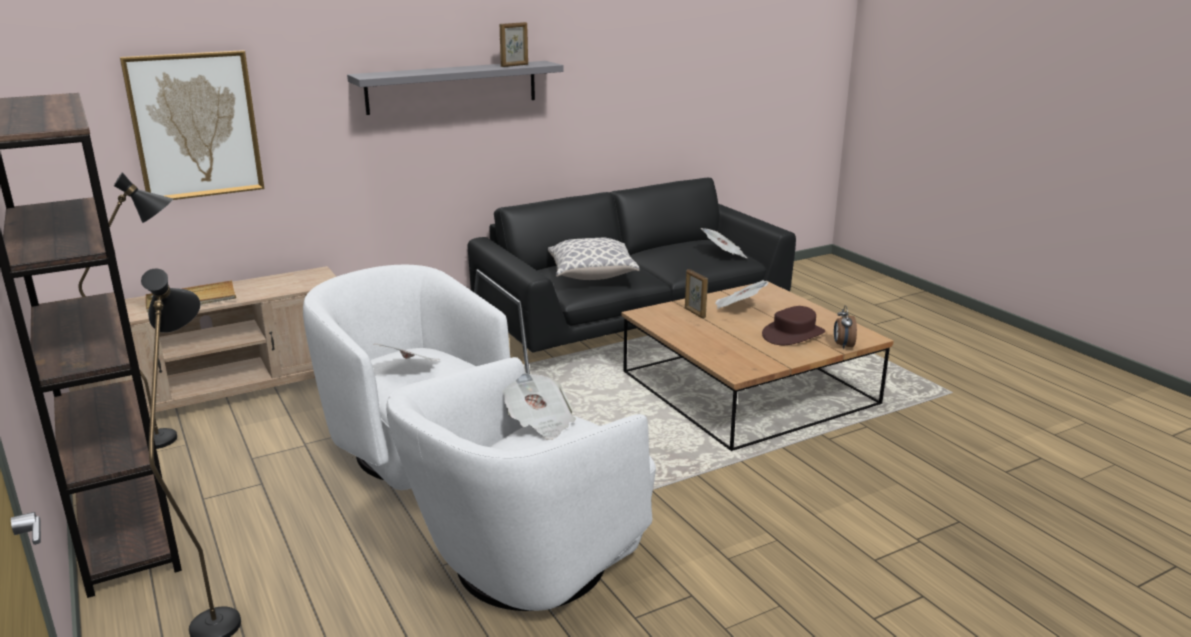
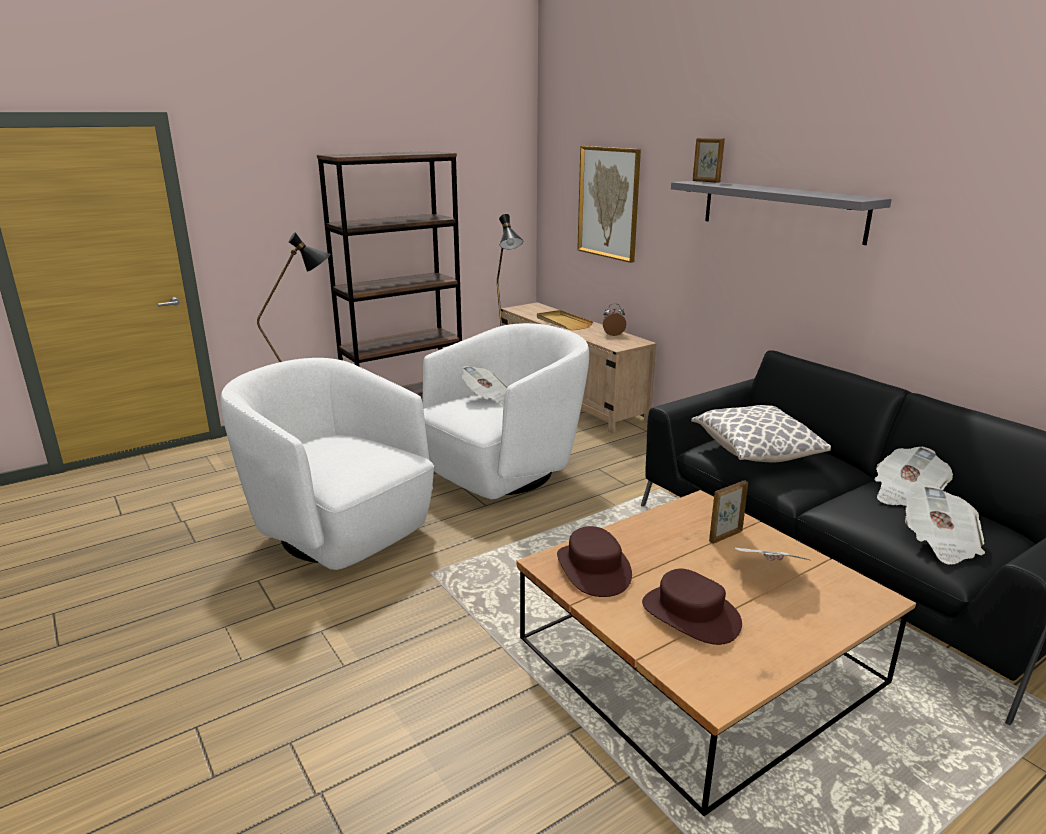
camera: 85 degrees right, 0 degrees up
picture frame [499,22,528,67] -> picture frame moved to [693,138,725,183]
newspaper [502,372,576,440] -> newspaper moved to [874,447,953,506]
alarm clock [834,306,857,349] -> alarm clock moved to [603,303,626,336]
none -> brown hat [557,526,632,597]

